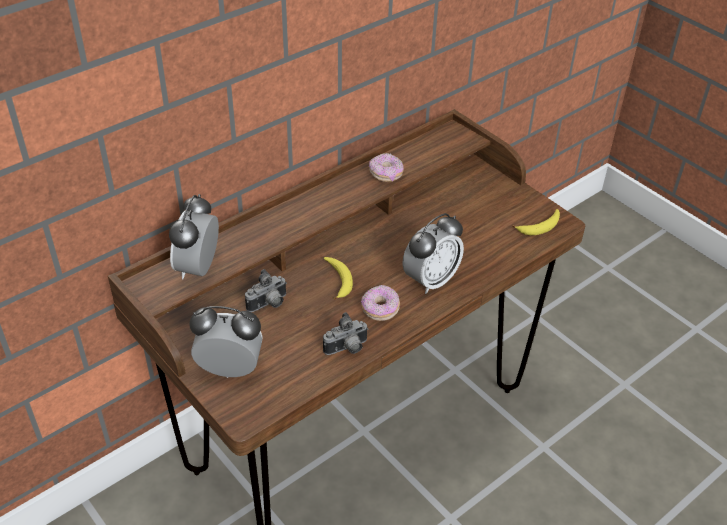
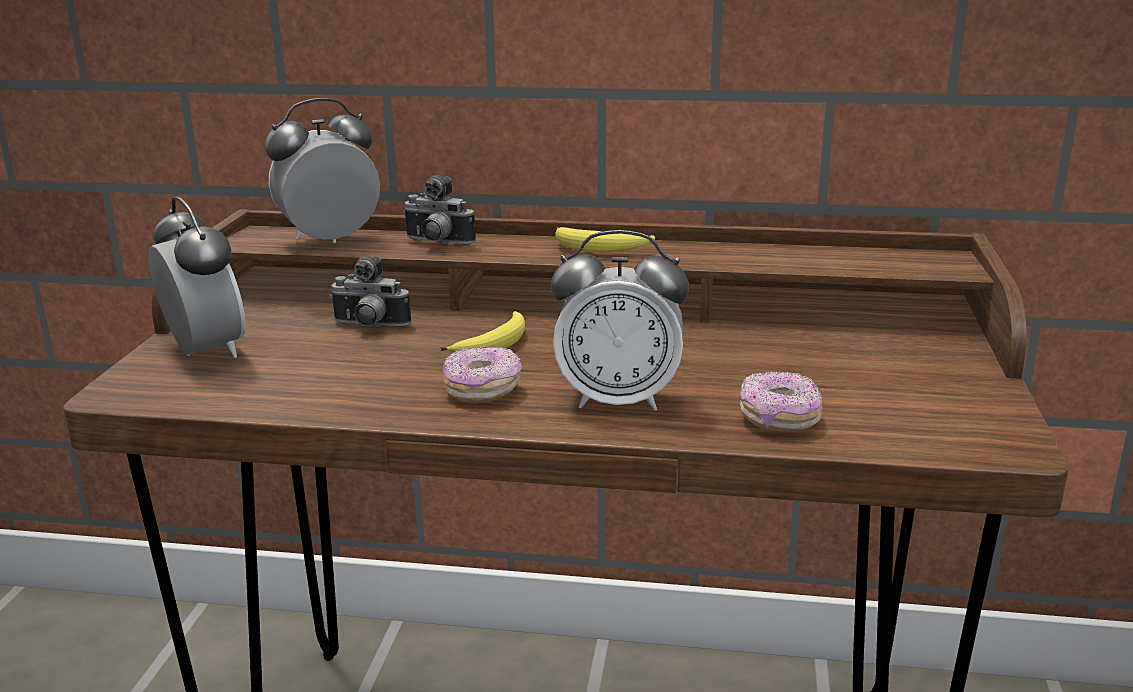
camera: 50 degrees right, 20 degrees down
camera [323,312,368,355] -> camera moved to [403,175,476,245]
donut [369,153,404,182] -> donut moved to [740,371,822,432]
banana [512,209,560,235] -> banana moved to [555,227,655,253]

